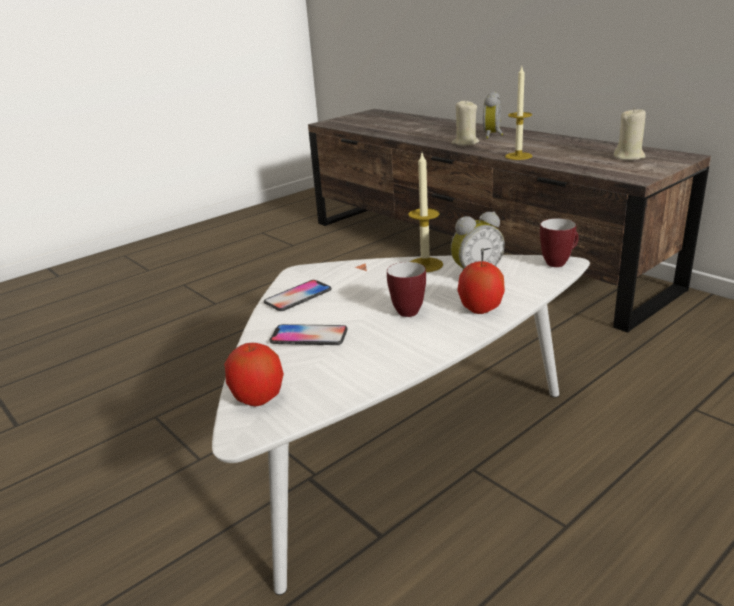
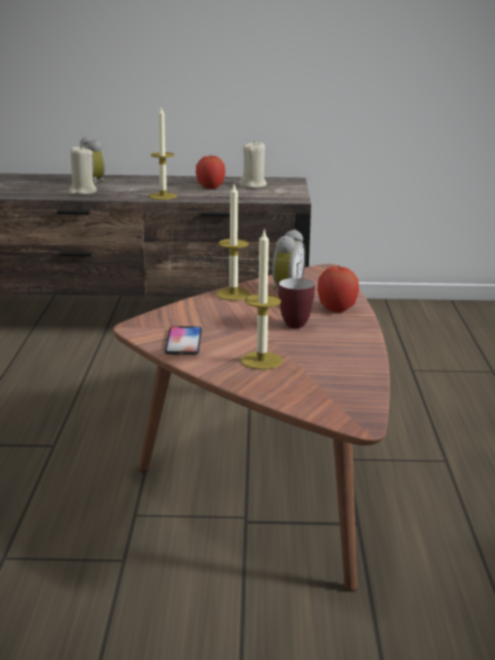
camera: 50 degrees left, 5 degrees down
white coffee table [212,255,590,595] -> brown coffee table [113,264,390,592]
apple [224,343,284,406] -> apple moved to [196,155,225,189]
phone [269,324,348,345] -> candle [241,229,283,370]
mug [540,218,579,267] -> none

